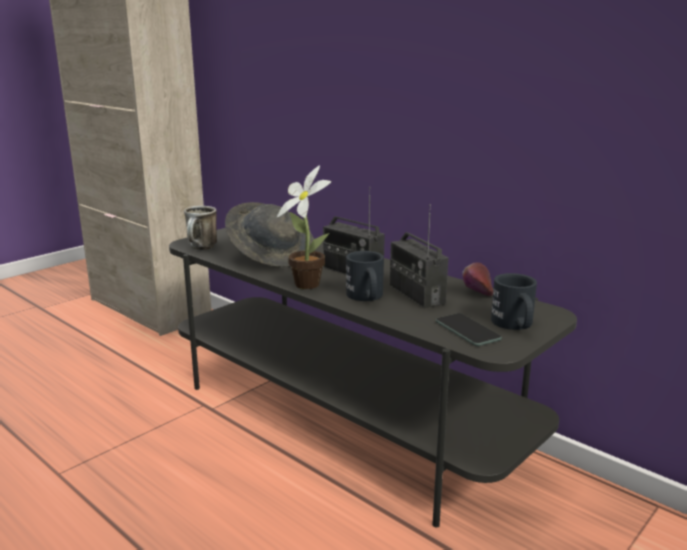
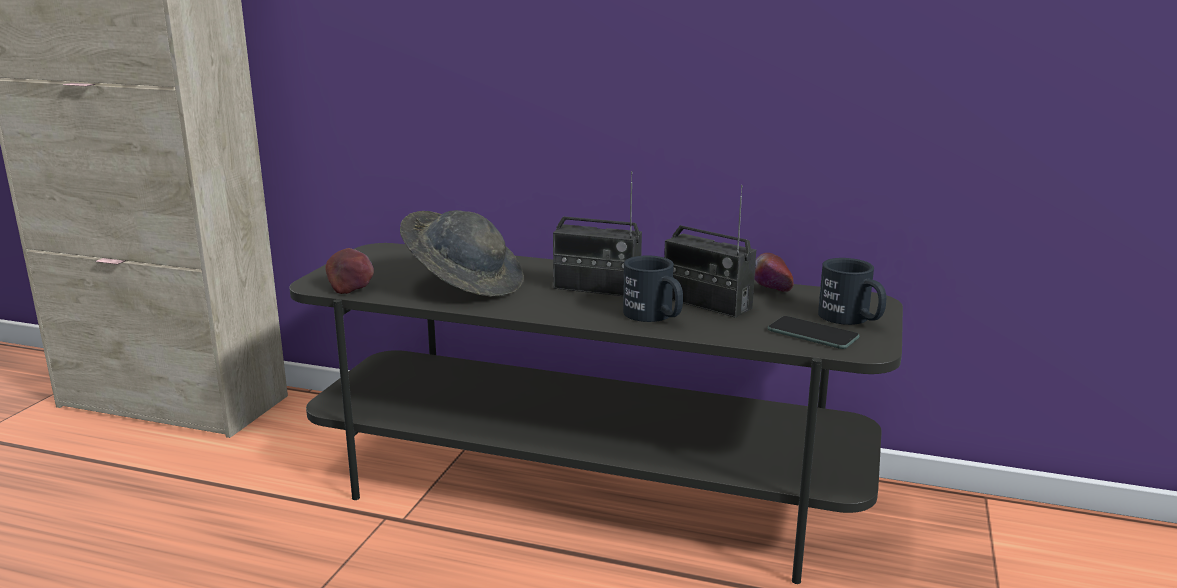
camera: 25 degrees left, 0 degrees up
mug [184,206,217,250] -> apple [326,248,374,294]
potted plant [277,165,331,289] -> none

